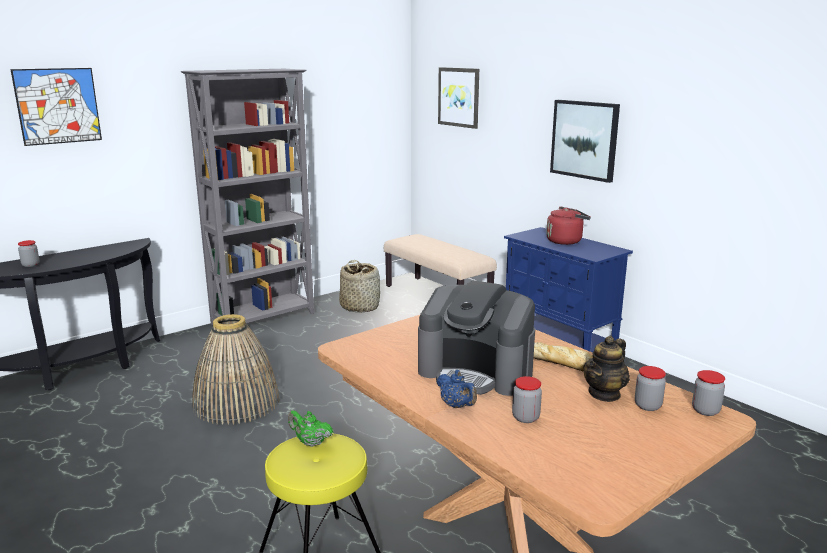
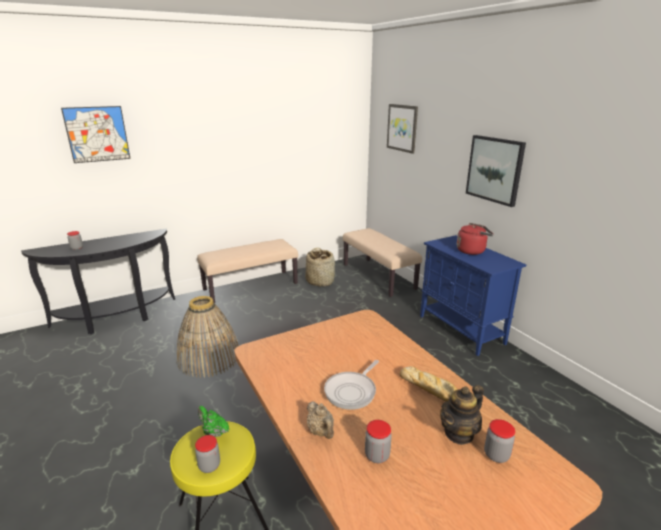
camera: 10 degrees right, 5 degrees up
grey bookcase [181,69,314,325] -> beige bench [197,239,298,303]
coffee machine [418,280,535,396] -> frying pan [324,360,379,410]
blue teapot [437,370,477,408] -> beige teapot [307,401,334,439]
jar [692,370,725,416] -> jar moved to [195,435,220,473]

